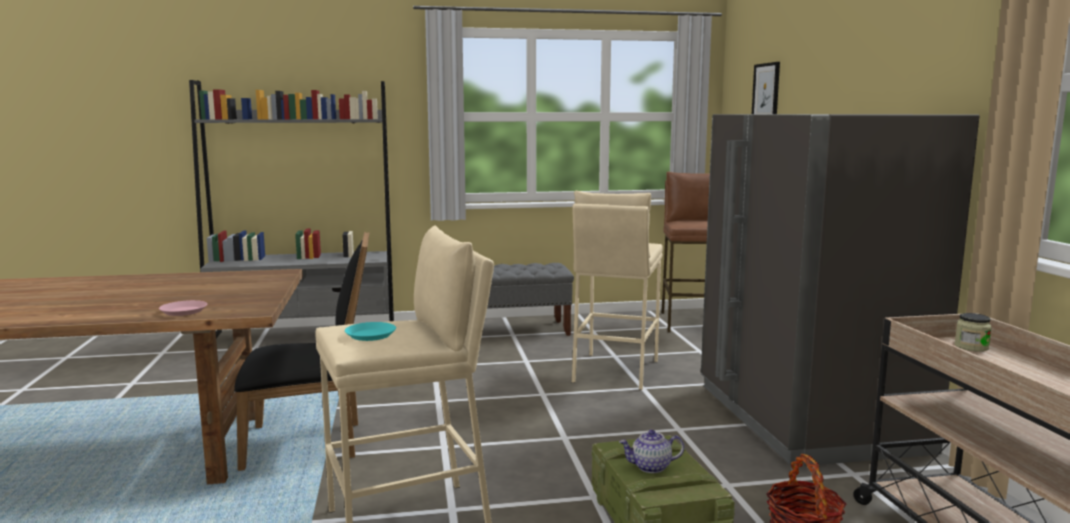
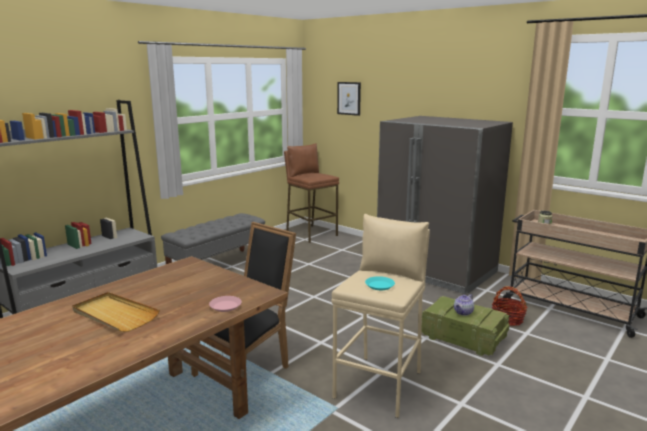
camera: 40 degrees left, 5 degrees up
beige stool [572,191,663,390] -> none
none -> beige tray [72,292,160,332]

